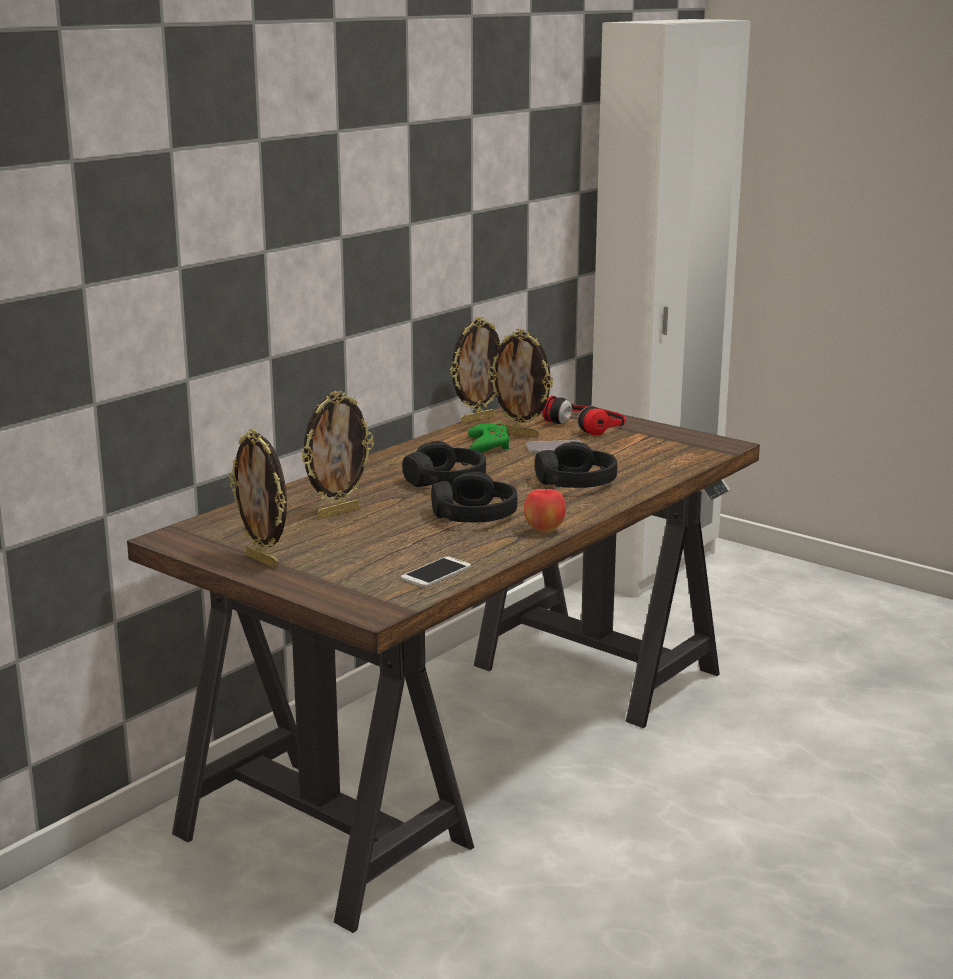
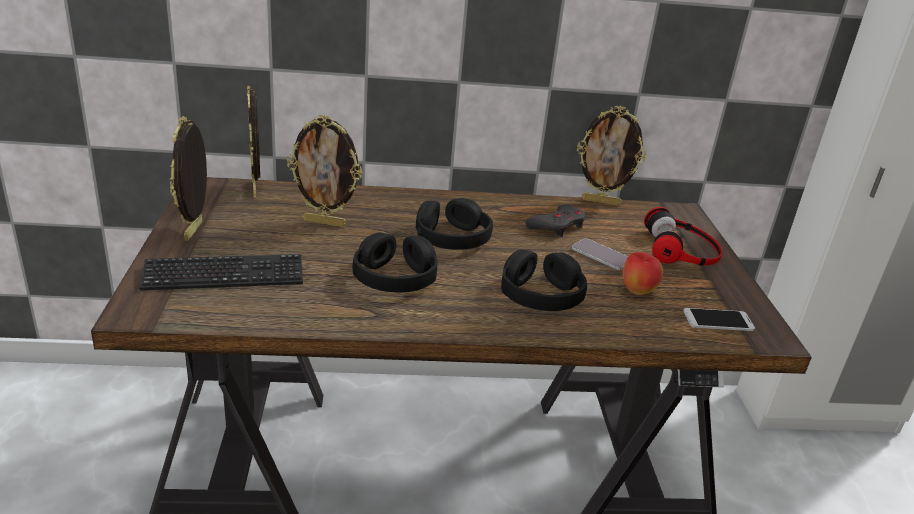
camera: 45 degrees right, 10 degrees up
phone [401,556,471,588] -> phone moved to [683,308,755,331]
green game controller [468,422,510,453] -> grey game controller [525,204,586,237]
picture frame [488,328,554,438] -> picture frame moved to [247,86,260,198]
apple [524,489,566,533] -> apple moved to [623,252,663,295]
none -> keyboard [139,254,303,290]

